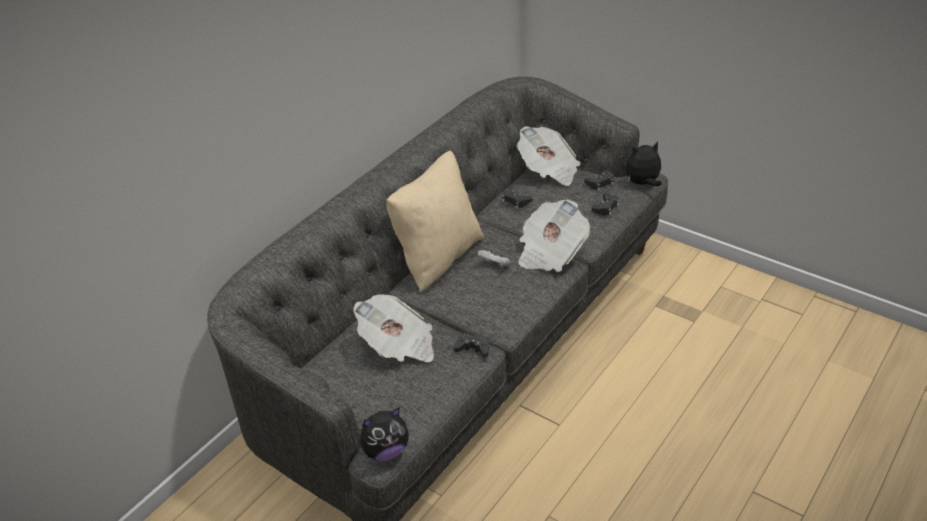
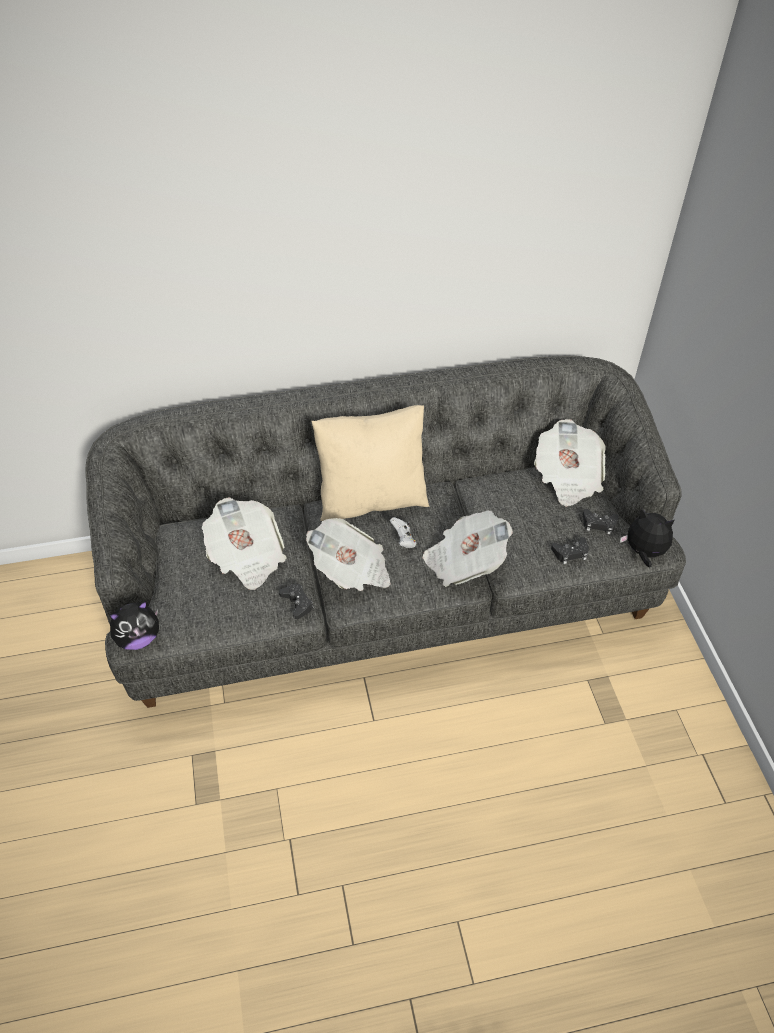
camera: 40 degrees right, 10 degrees up
plush toy [360,407,409,461] -> plush toy turned 45 degrees counterclockwise [110,601,159,650]
black game controller [502,187,532,209] -> none
none -> newspaper [306,518,391,591]

